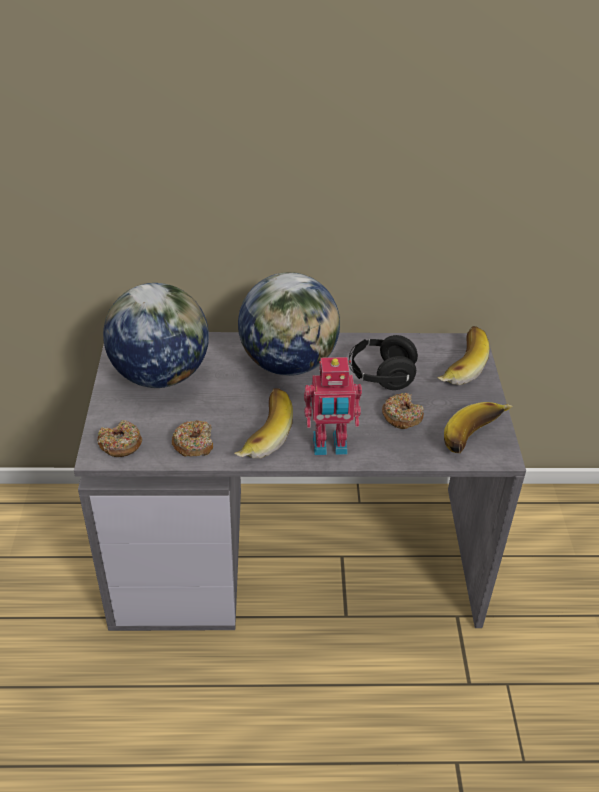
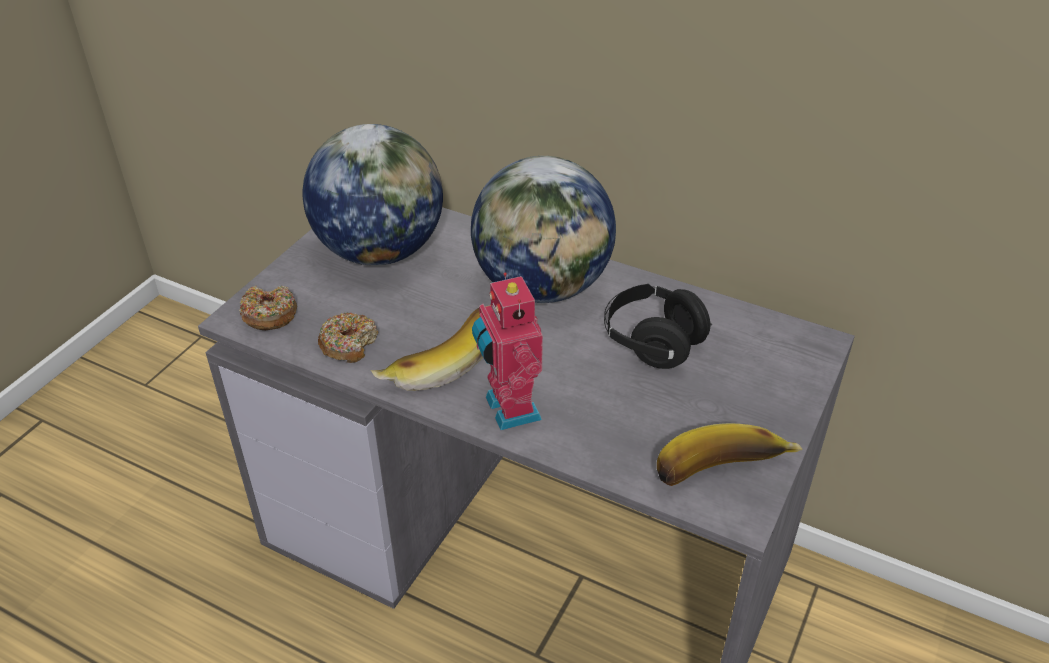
camera: 30 degrees right, 0 degrees up
toy robot [304,357,362,455] -> toy robot turned 45 degrees clockwise [472,273,543,430]
donut [382,393,424,429] -> none
banana [437,326,489,385] -> none

